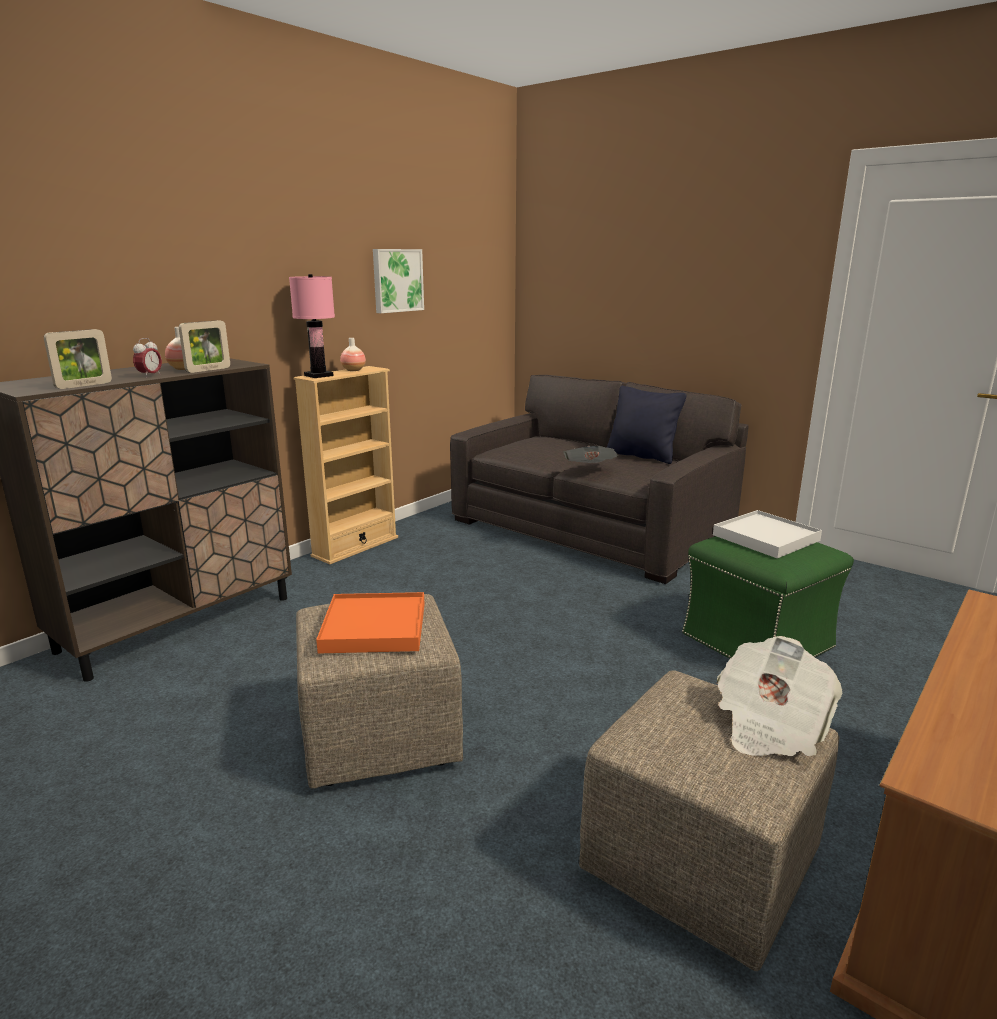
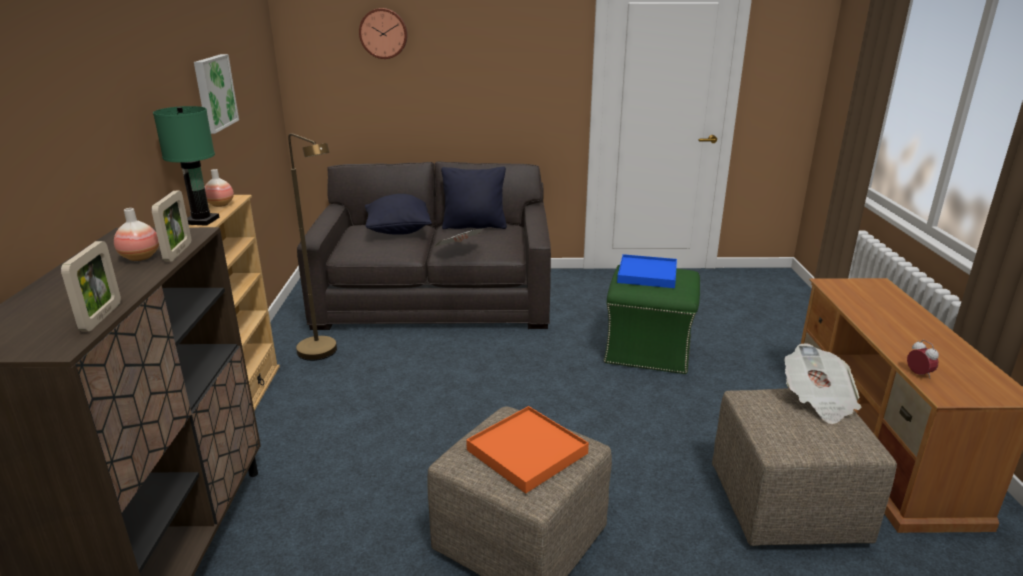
camera: 40 degrees left, 5 degrees up
alarm clock [133,338,162,378] -> alarm clock moved to [907,340,939,378]
pink table lamp [289,274,335,378] -> green table lamp [153,106,220,226]
white tray [713,510,822,558] -> blue tray [617,254,677,288]
none -> brown floor lamp [288,133,337,361]
none -> wall clock [359,8,407,59]
none -> black pillow [365,194,432,235]

